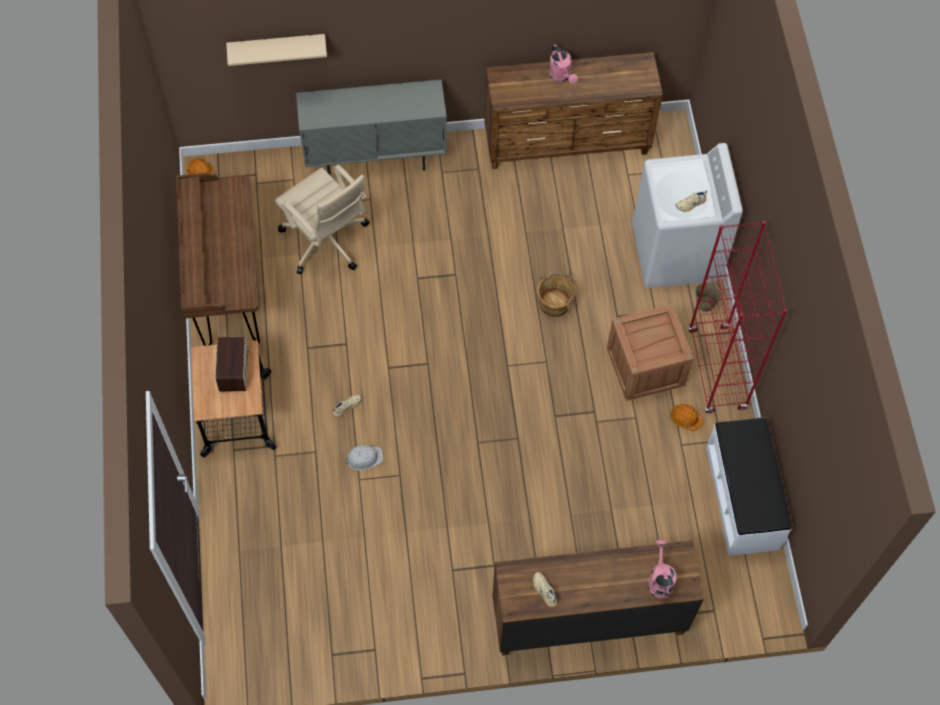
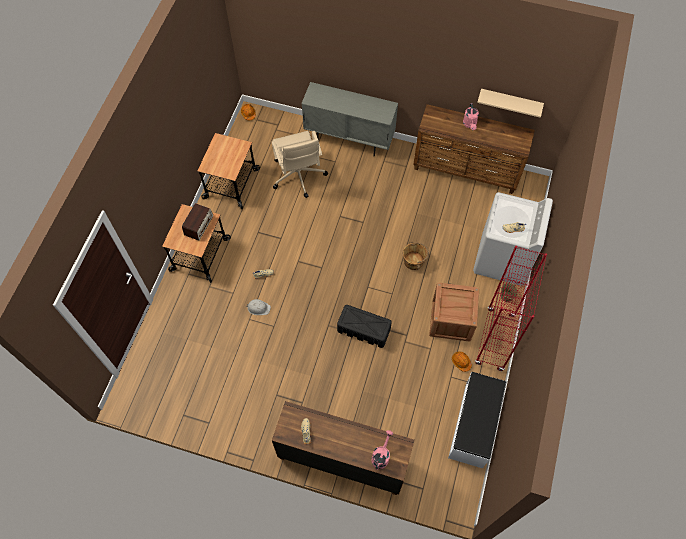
camera: 25 degrees right, 0 degrees up
brown desk [176,173,260,346] -> cart [197,133,260,209]
beige shelf [226,34,327,66] -> beige shelf moved to [477,89,544,118]
none -> black storage box [337,305,392,348]

